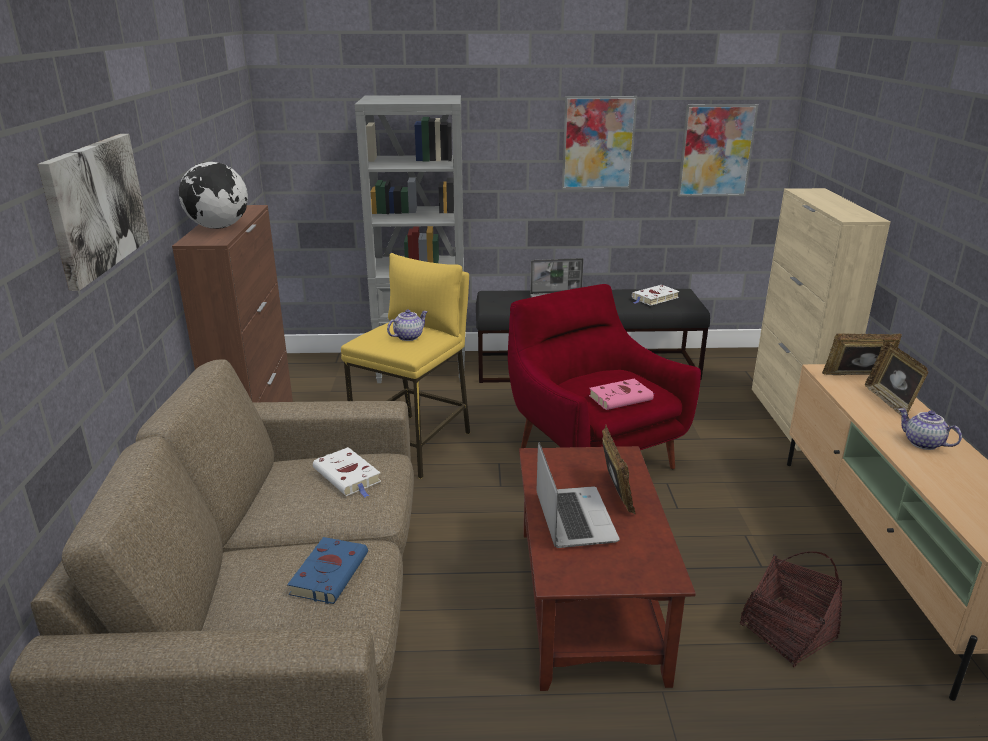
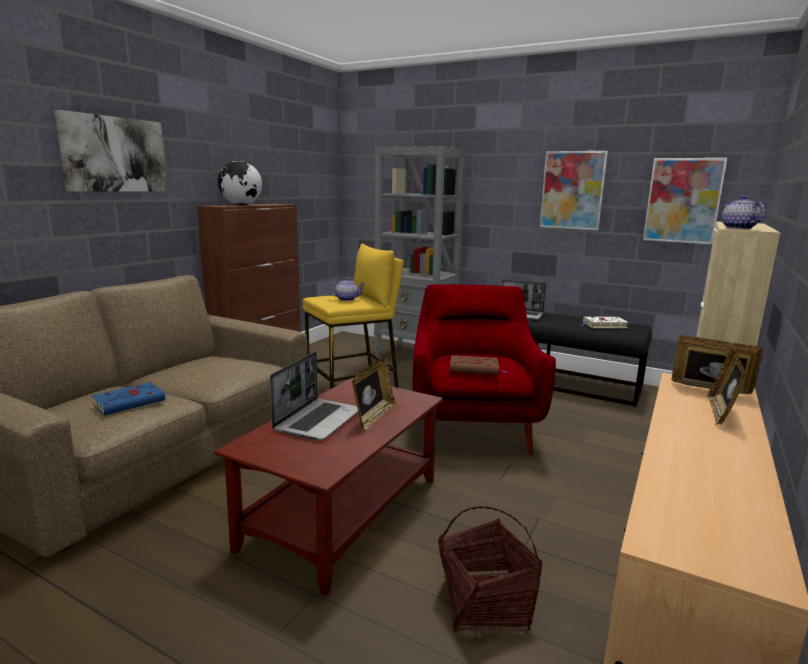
camera: 30 degrees right, 10 degrees down
white book [313,447,381,497] -> none
pink book [589,379,654,410] -> brown book [449,355,508,375]
teapot [898,408,962,450] -> teapot moved to [722,196,765,229]

